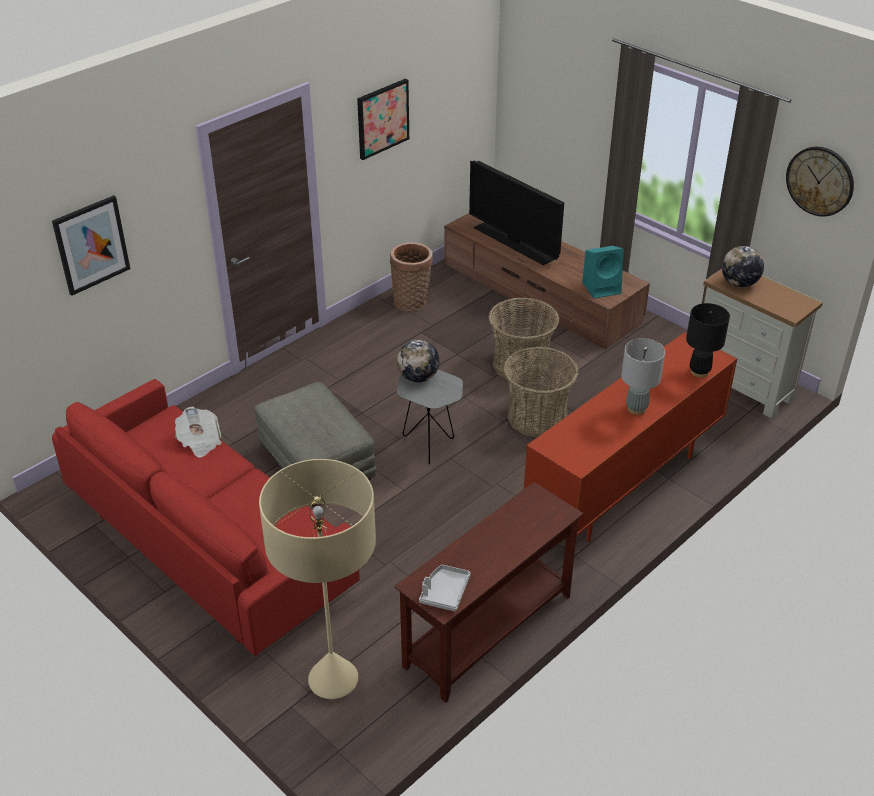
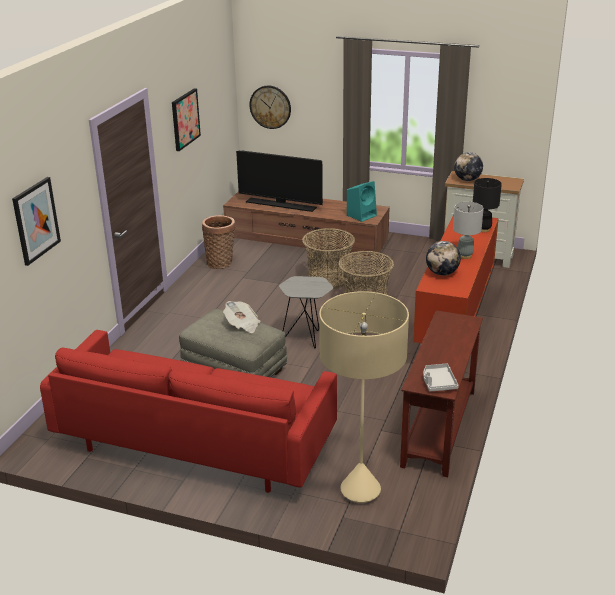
camera: 25 degrees left, 10 degrees down
newspaper [175,407,222,458] -> newspaper moved to [223,301,260,333]
globe [397,340,439,382] -> globe moved to [426,241,461,276]
wall clock [786,147,854,217] -> wall clock moved to [249,86,291,129]

